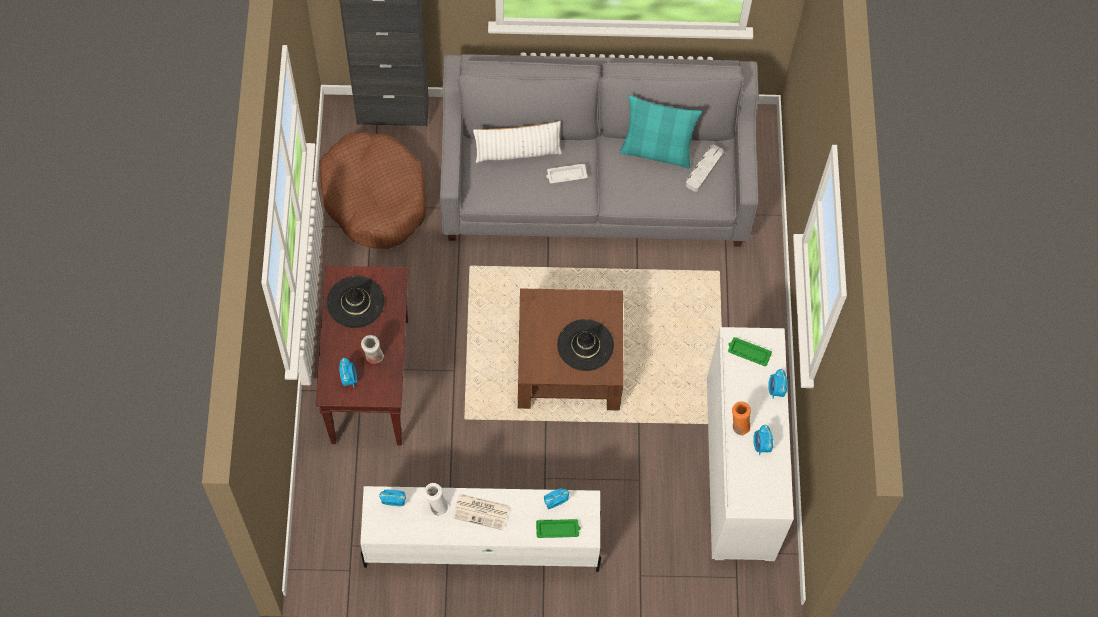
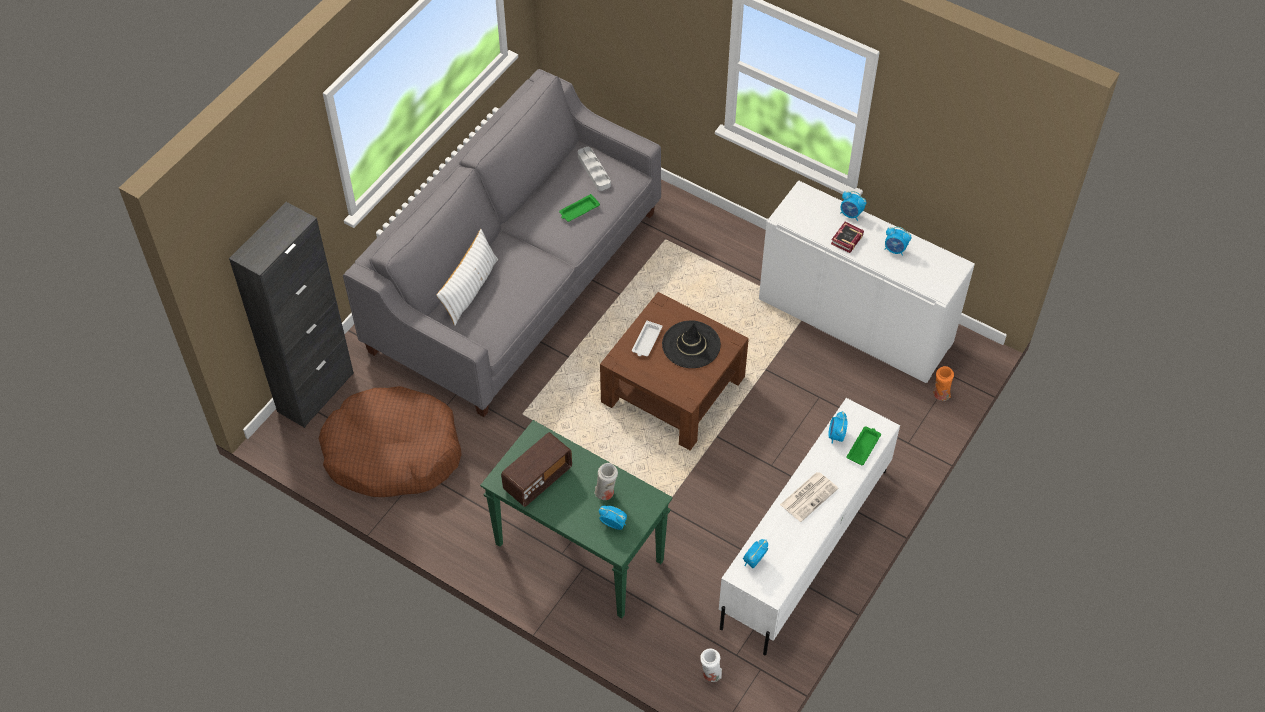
camera: 55 degrees left, 10 degrees down
brown console table [315,266,408,445] -> green console table [480,420,673,618]
black hat [327,276,385,328] -> radio [501,432,572,507]
white vase [424,483,448,516] -> white vase moved to [700,649,722,682]
white tray [546,163,588,183] -> white tray moved to [632,321,662,356]
turquoise pillow [619,95,702,168] -> none
green tray [728,337,772,366] -> green tray moved to [559,194,600,222]
orange vase [732,401,751,436] -> orange vase moved to [933,366,954,401]
none -> book [831,222,864,253]

